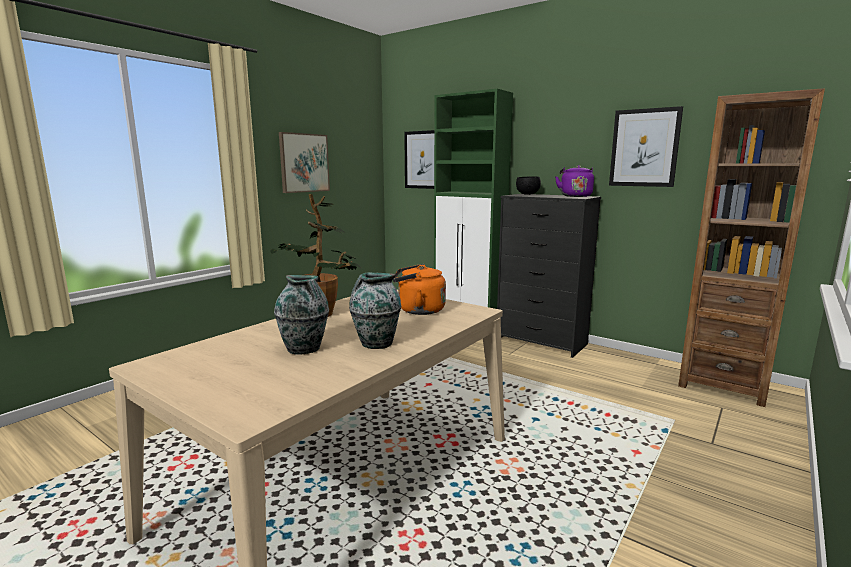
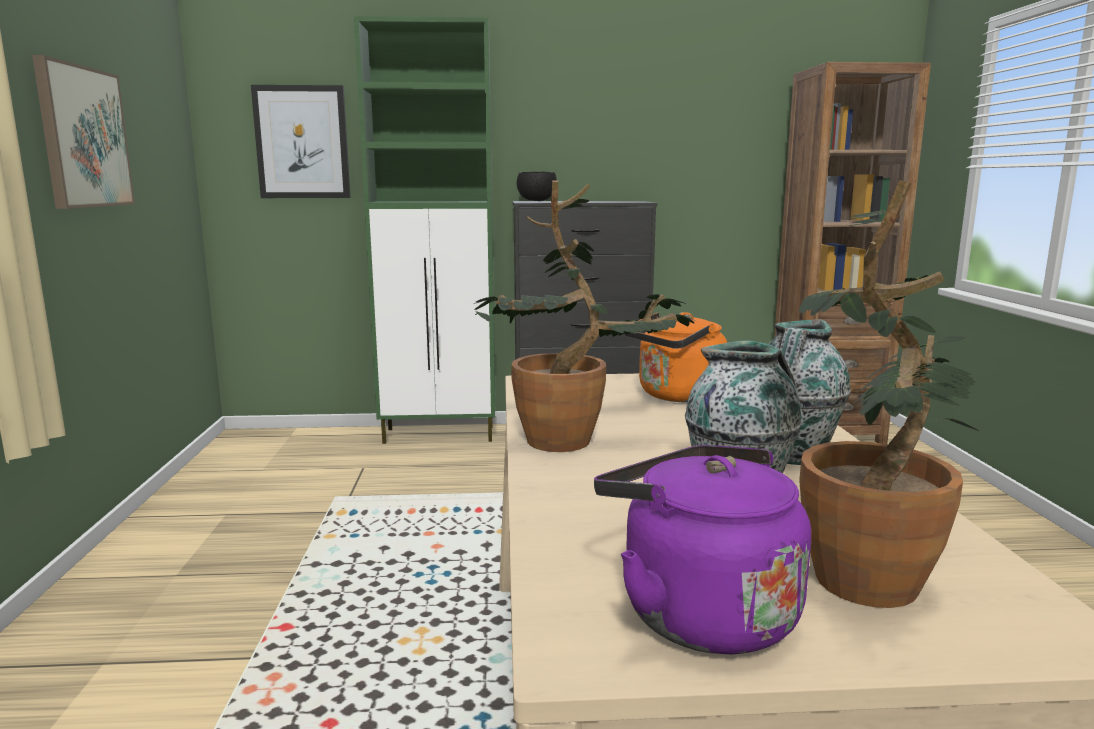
camera: 40 degrees left, 0 degrees up
purple kettle [555,165,594,197] -> purple kettle moved to [594,445,811,654]
picture [609,106,683,187] -> none
none -> potted plant [799,180,979,608]

